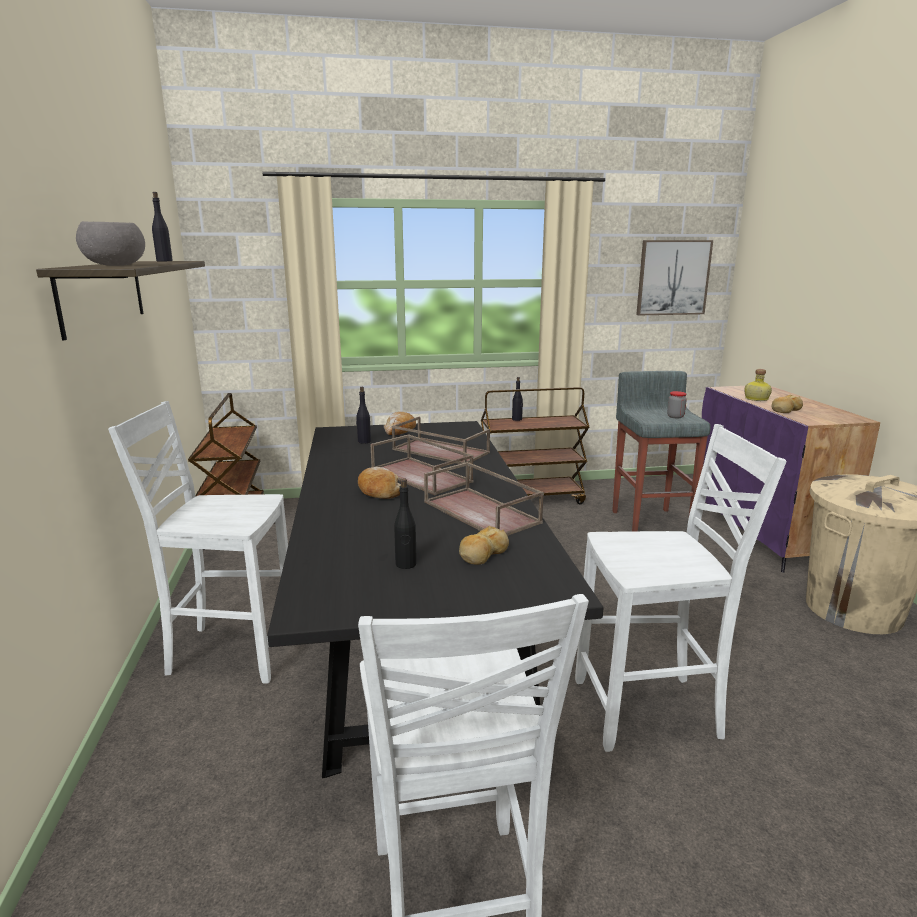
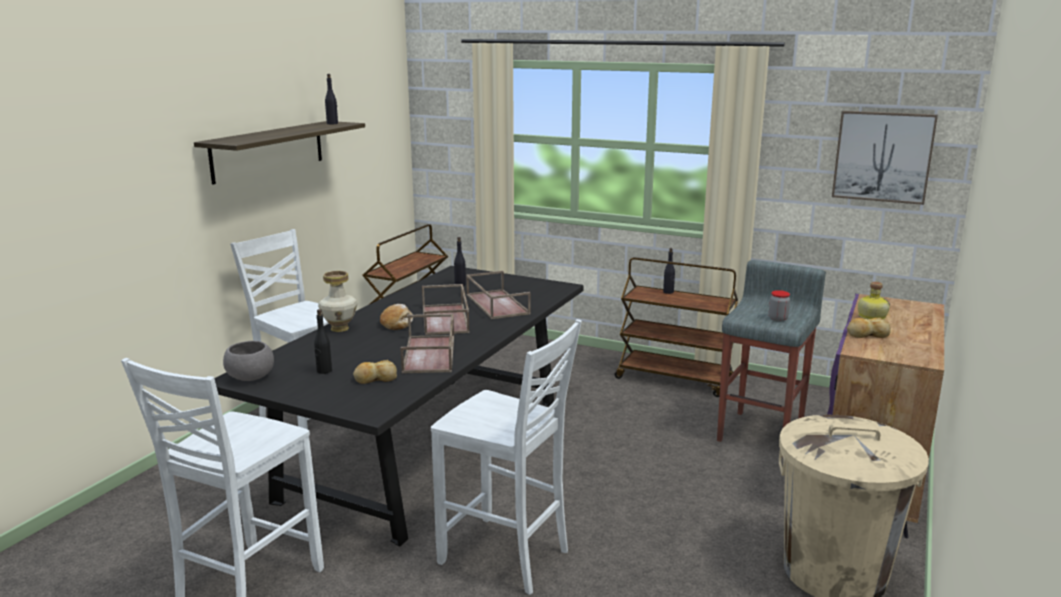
camera: 35 degrees right, 0 degrees up
grey bowl [76,221,145,266] -> grey bowl moved to [223,341,274,381]
bread [384,412,416,435] -> none
none -> vase [318,271,358,332]

